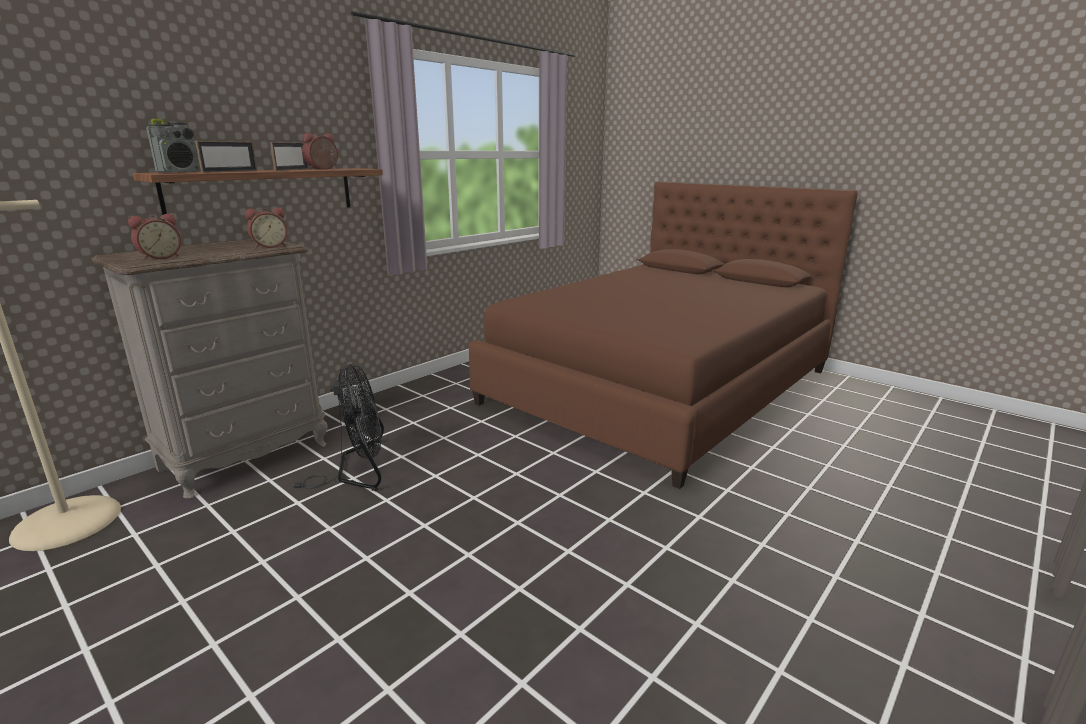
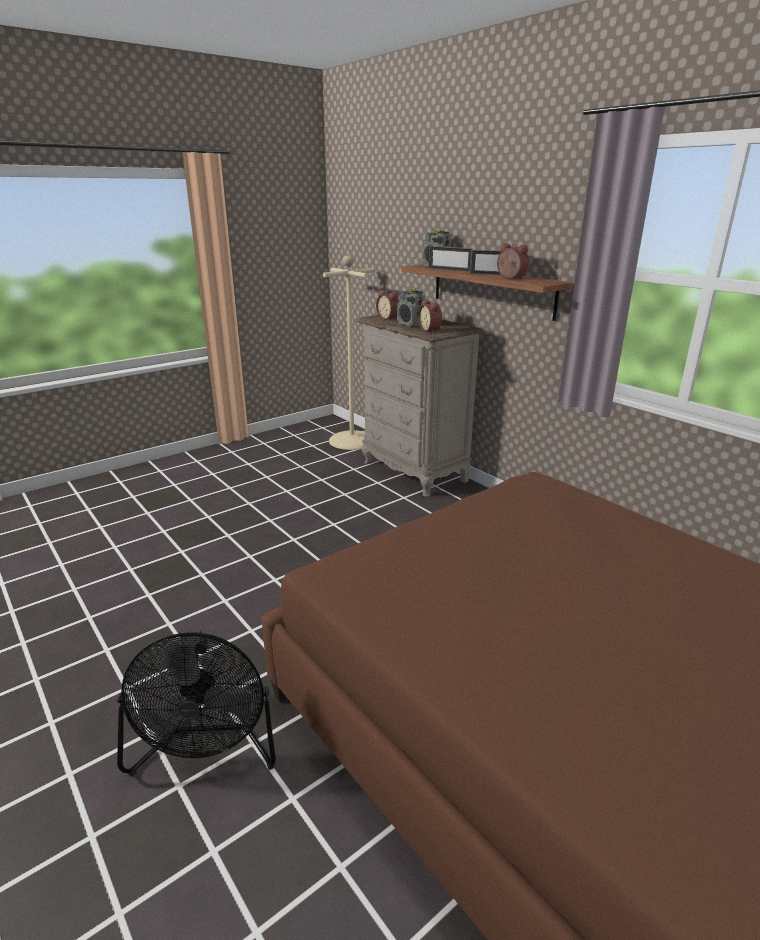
camera: 100 degrees right, 5 degrees up
black fan [293,364,384,491] -> black fan moved to [117,631,276,777]
none -> radio [397,287,425,327]

